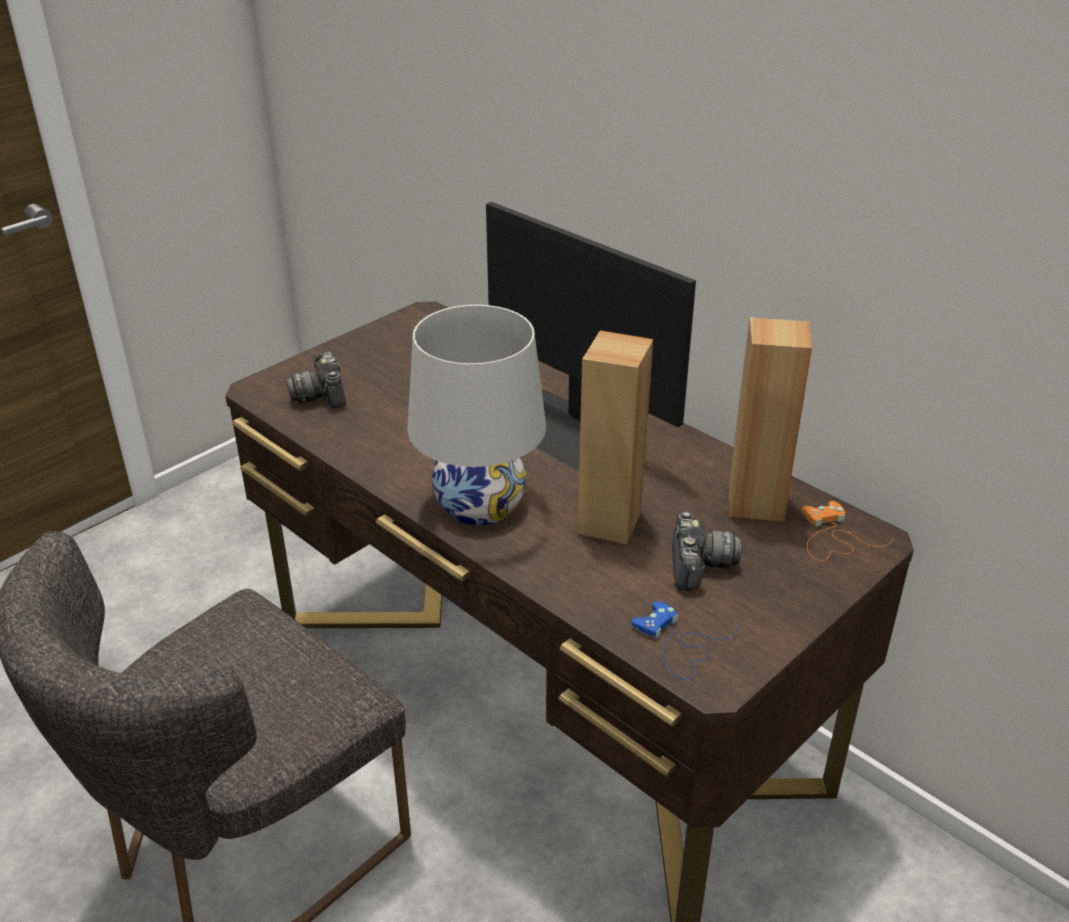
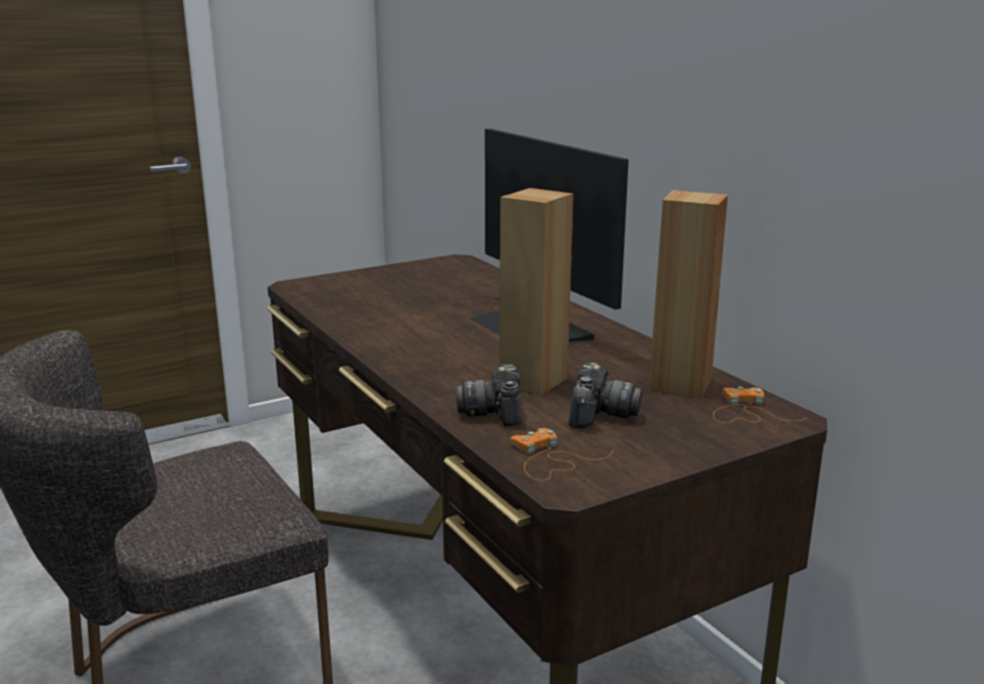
camera: 15 degrees right, 15 degrees down
camera [286,351,346,408] -> camera moved to [456,364,521,426]
white table lamp [407,305,546,526] -> none
blue game controller [631,601,738,680] -> orange game controller [510,428,613,481]

